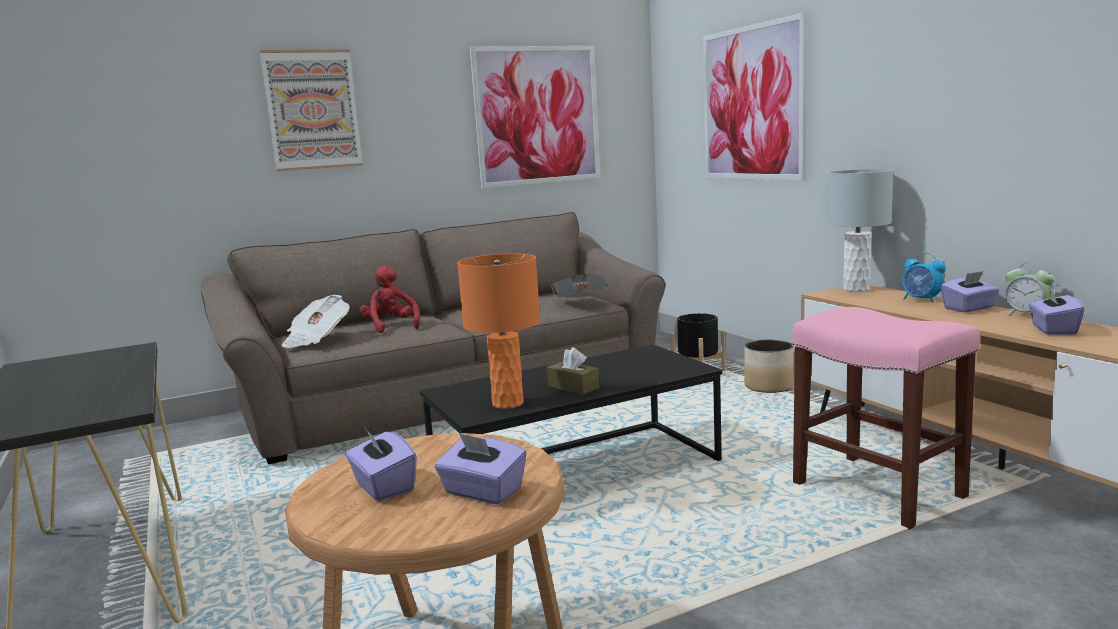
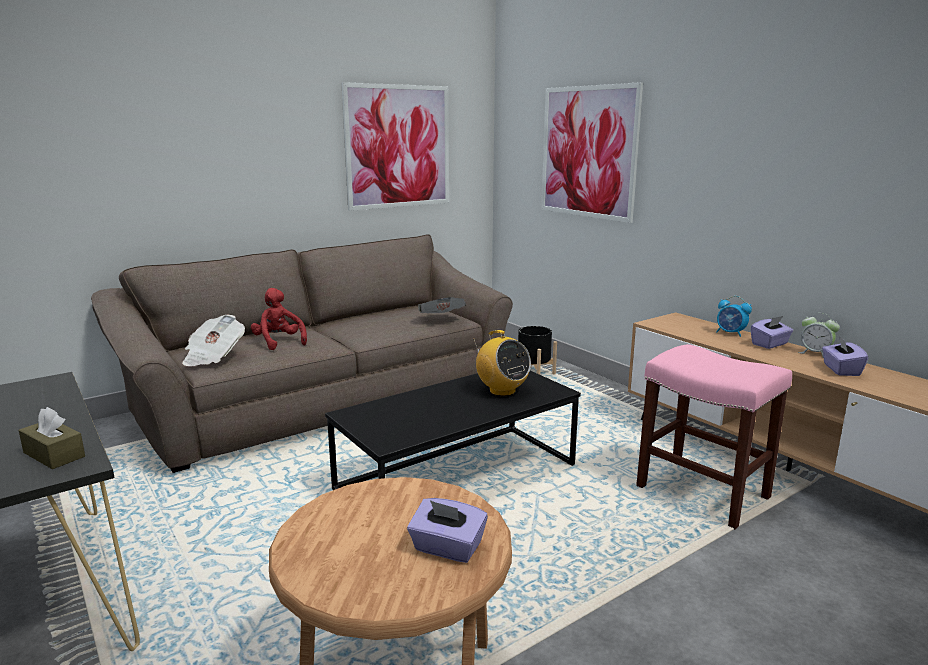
camera: 10 degrees left, 5 degrees up
picture [260,49,363,171] -> none
purple tissue box [345,426,417,501] -> none
orange table lamp [457,253,540,409] -> none
brown tissue box [547,347,600,395] -> brown tissue box moved to [18,407,85,469]
planter [744,340,794,393] -> none
grey table lamp [826,169,893,292] -> none
none -> radio [474,330,531,396]

